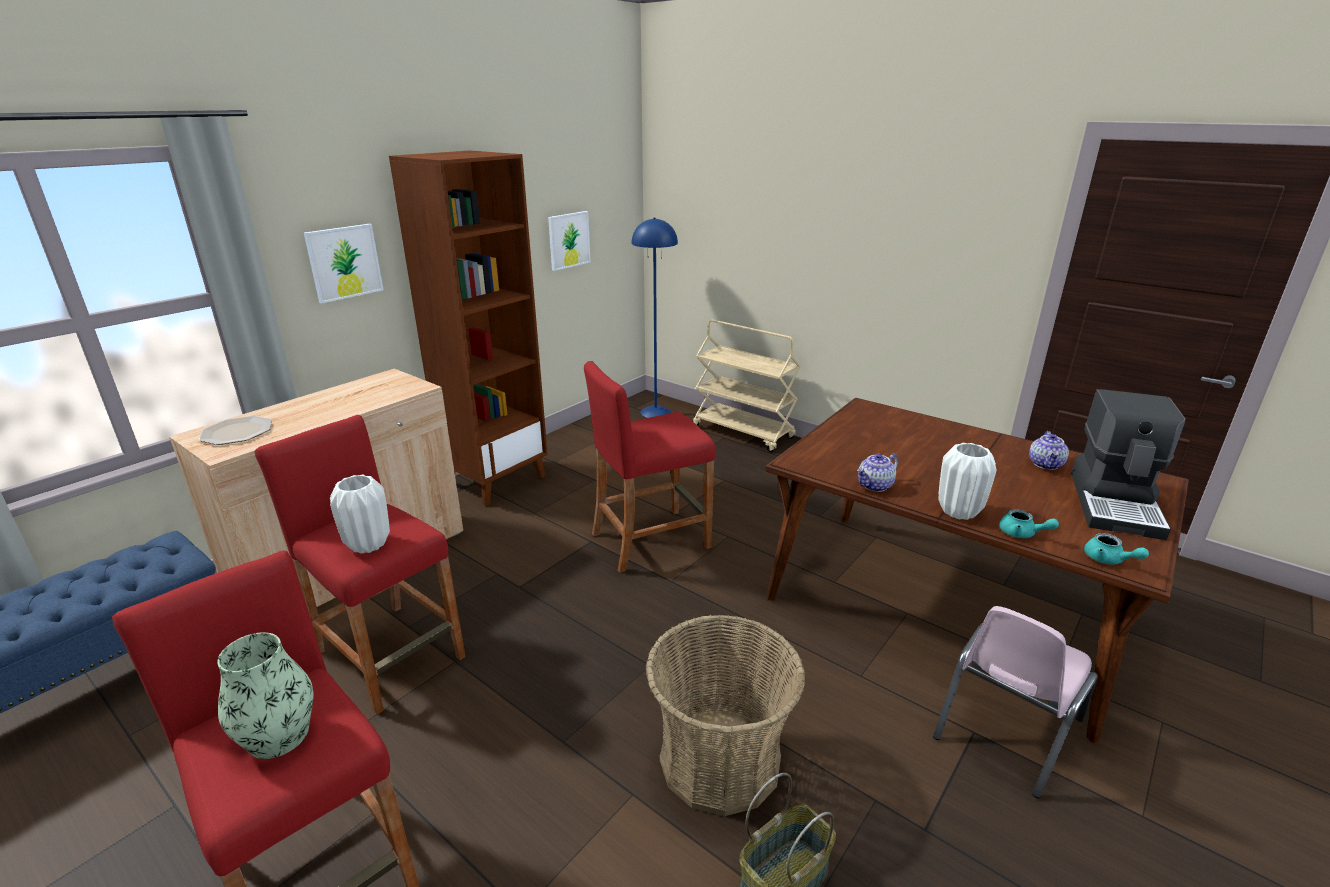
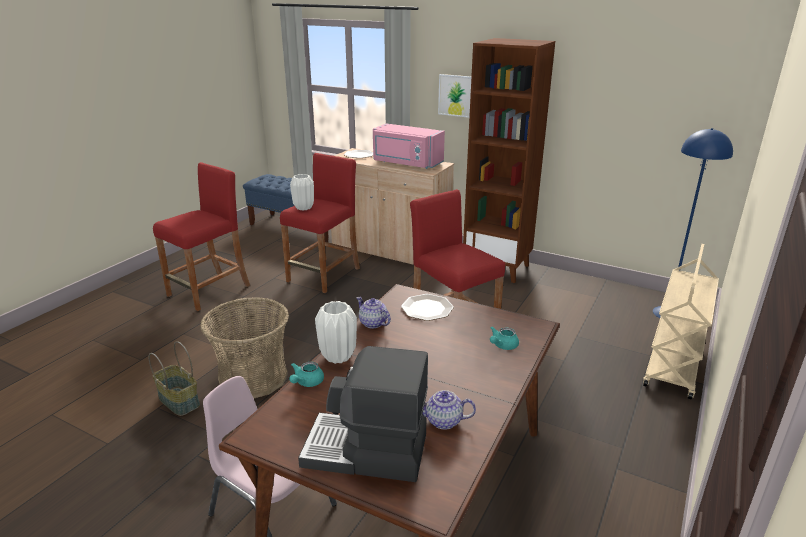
camera: 80 degrees right, 0 degrees up
vase [217,632,313,759] -> none
picture [548,211,591,271] -> none
turquoise teapot [1084,533,1149,565] -> turquoise teapot moved to [490,326,519,350]
none -> pink microwave [373,124,445,169]
none -> plate [401,294,454,321]

